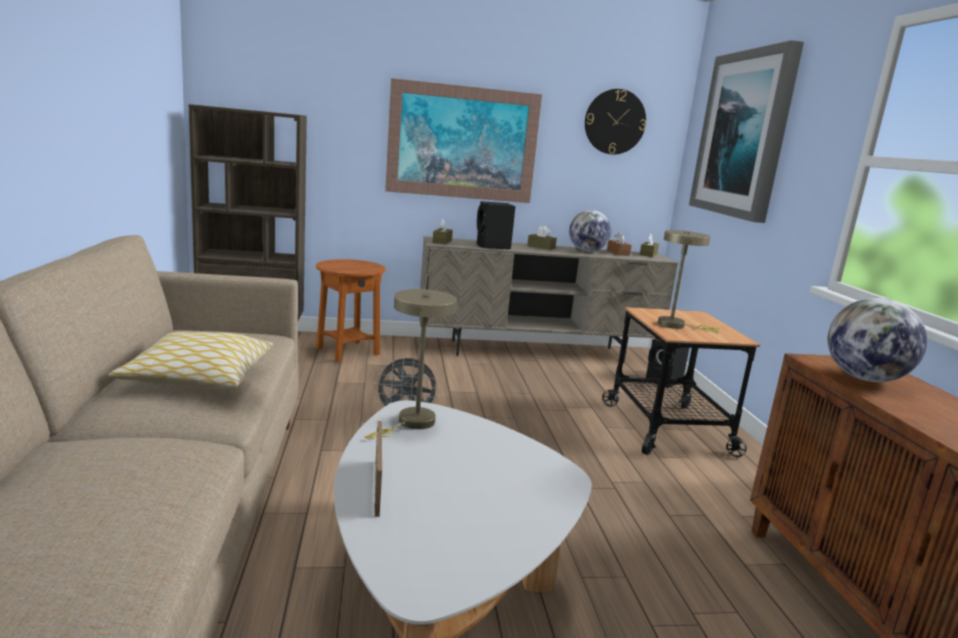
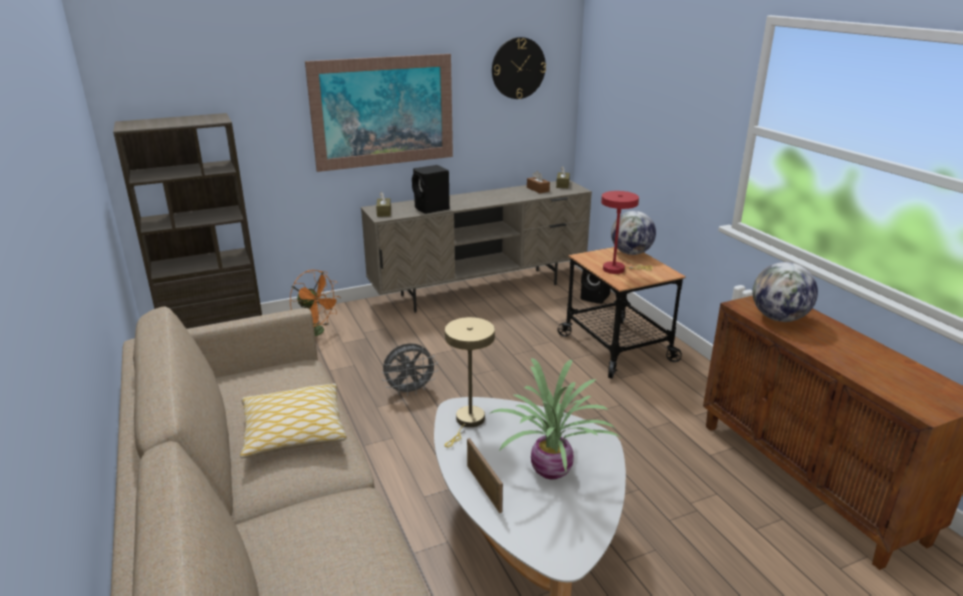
camera: 15 degrees left, 10 degrees up
brown side table [316,259,386,362] -> orange fan [290,270,340,336]
brown tissue box [527,226,557,250] -> none
globe [569,210,611,252] -> globe moved to [611,211,656,255]
beige table lamp [658,230,721,333] -> red table lamp [601,191,653,274]
picture [689,40,804,223] -> none
none -> potted plant [489,358,620,480]

